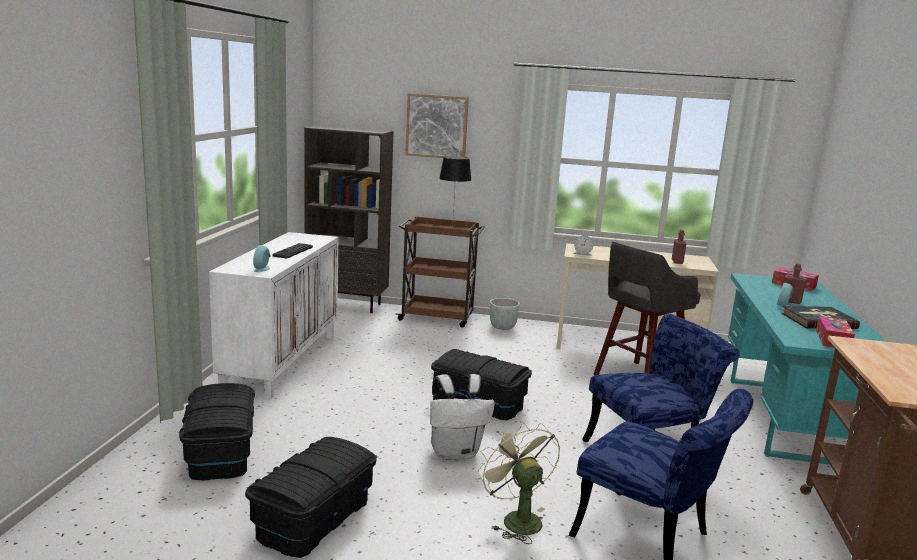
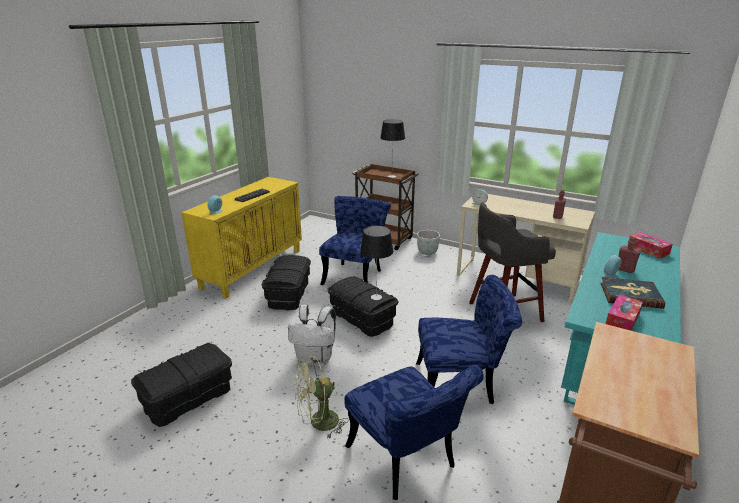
camera: 20 degrees right, 10 degrees up
black storage box [179,383,255,480] -> black storage box moved to [261,255,311,310]
white cabinet [209,232,338,399] -> yellow cabinet [181,177,302,299]
brown bookcase [304,125,394,313] -> none
picture [405,93,469,158] -> none
green fan [477,421,560,544] -> green fan turned 105 degrees counterclockwise [294,356,349,439]
none -> blue chair [319,196,391,285]
none -> table lamp [360,226,393,300]

